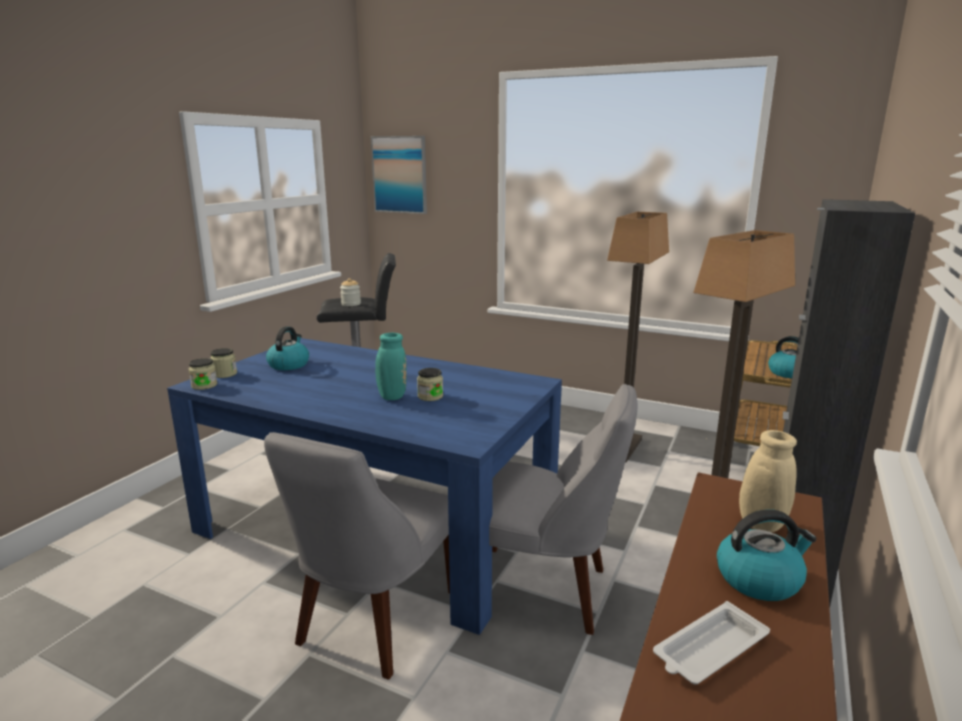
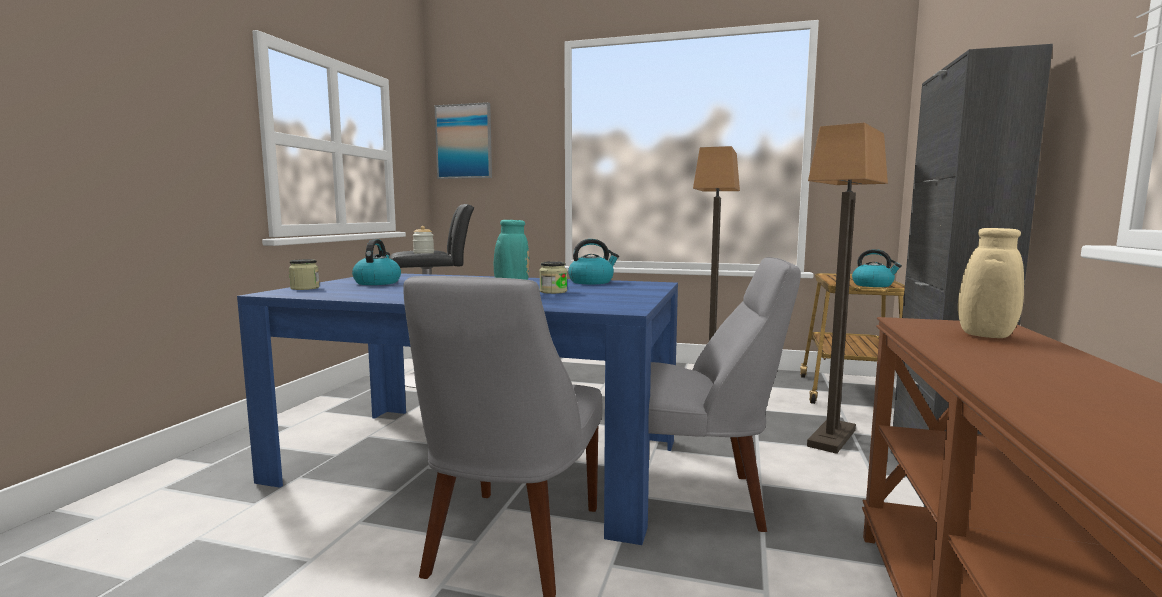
camera: 10 degrees left, 10 degrees down
jar [189,358,217,390] -> none
white tray [653,601,770,685] -> none
kettle [717,510,816,601] -> kettle moved to [568,239,619,284]

